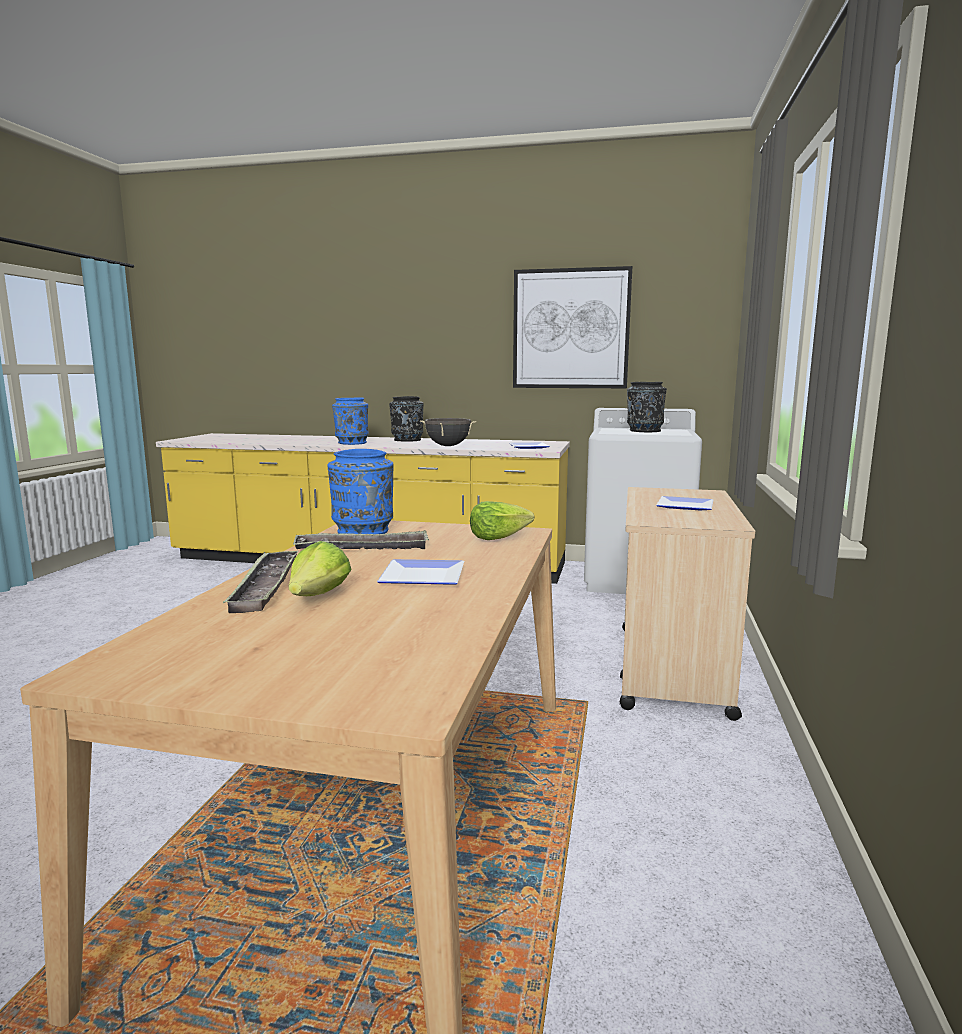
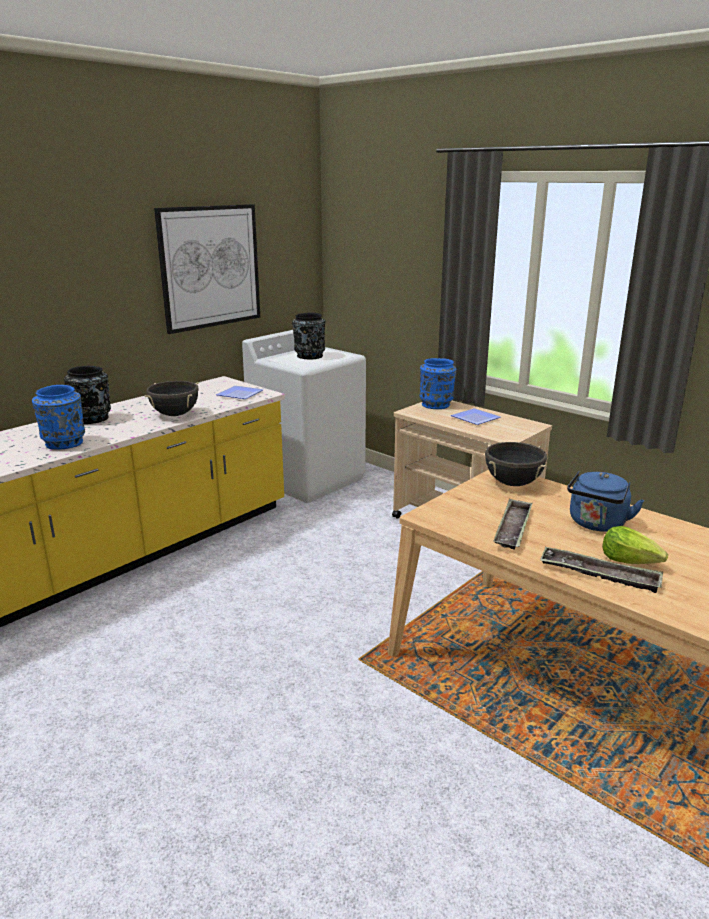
camera: 60 degrees left, 10 degrees up
blue vase [327,449,393,534] -> blue vase moved to [419,358,457,409]
plate [377,559,464,585] -> blue kettle [567,471,645,531]
lettuce [470,501,534,540] -> black cooking pot [485,442,547,486]

